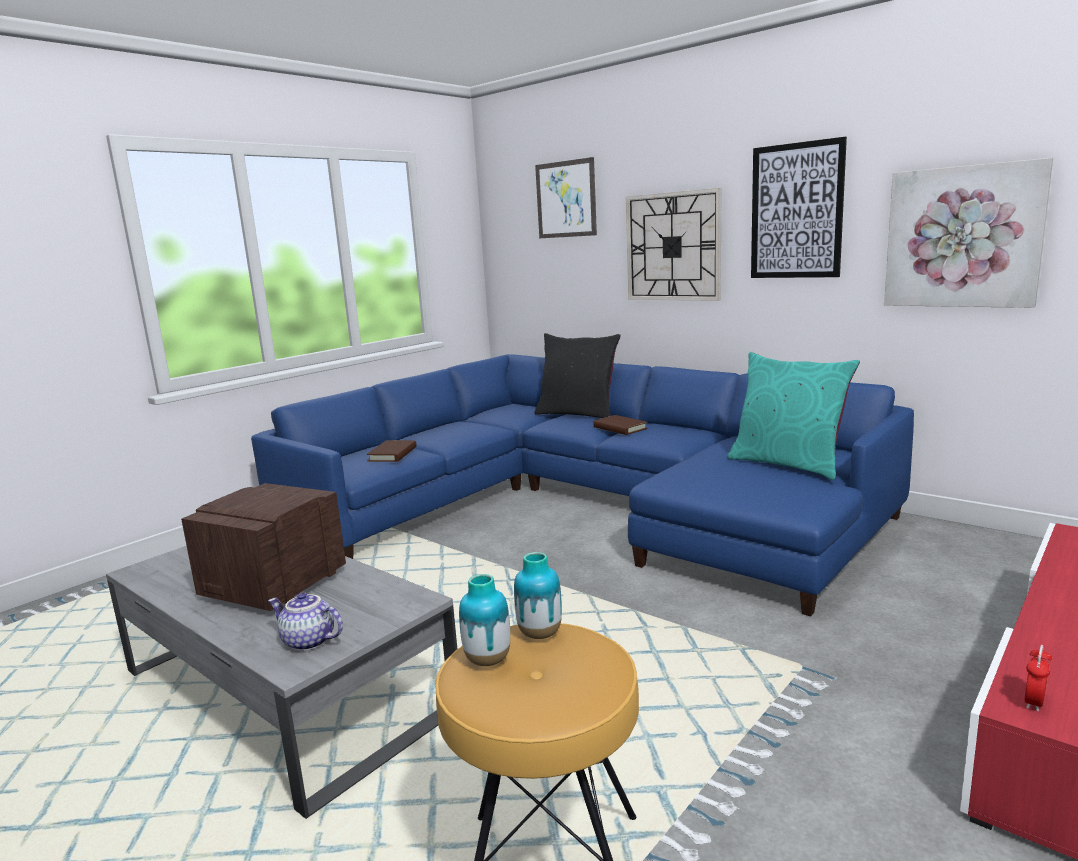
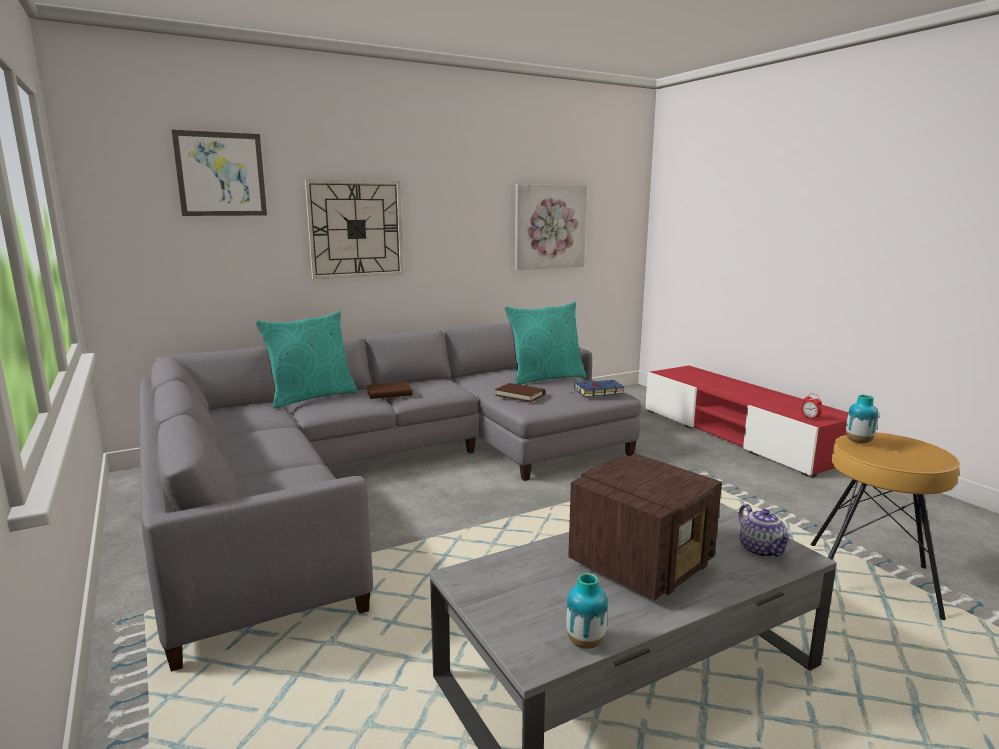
camera: 70 degrees left, 0 degrees up
radio [181,483,346,611] -> radio turned 90 degrees counterclockwise [568,453,722,601]
blue sofa [251,354,914,617] -> grey sofa [140,323,641,672]
teapot [268,592,343,651] -> teapot turned 60 degrees counterclockwise [738,504,792,558]
brown book [367,440,417,462] -> brown book moved to [495,383,545,402]
vase [459,574,510,666] -> vase moved to [566,573,608,649]
black pillow [534,333,621,418] -> turquoise pillow [255,311,357,409]
picture [751,137,847,278] -> none
none -> blue book [571,380,624,397]

